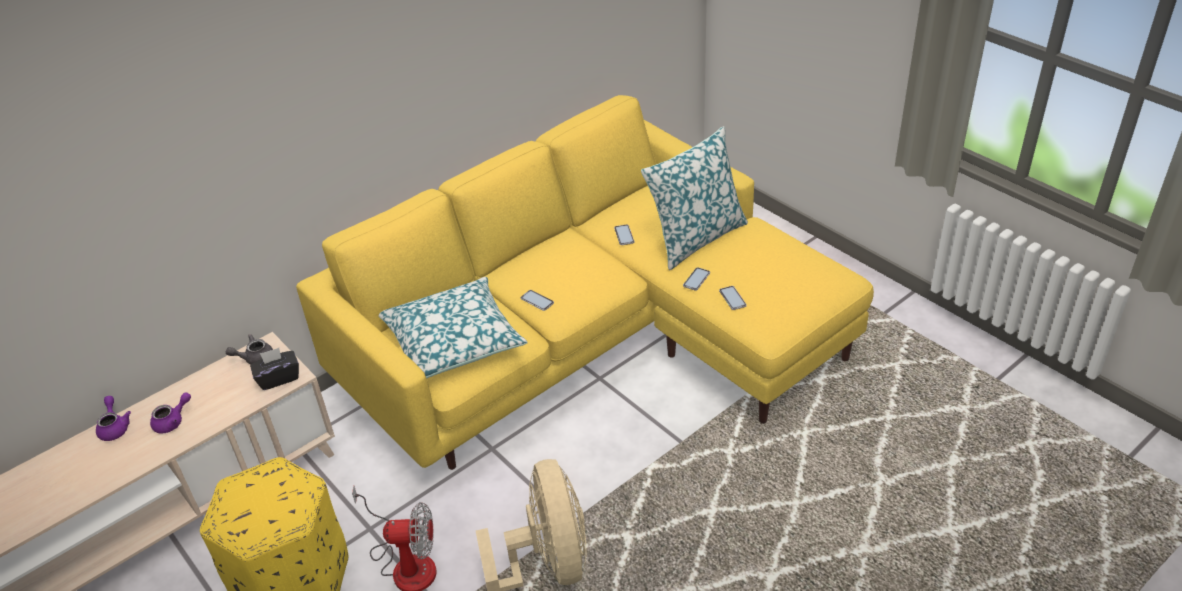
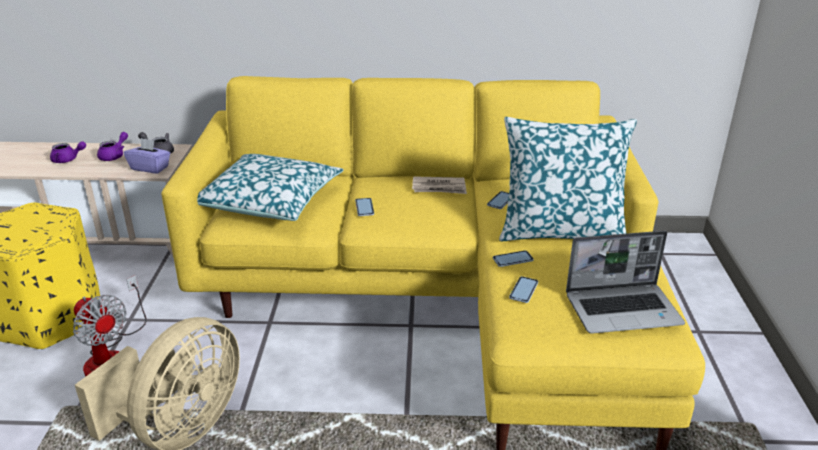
camera: 40 degrees right, 10 degrees down
purple teapot [96,396,131,441] -> purple teapot moved to [97,132,128,161]
black tissue box [250,348,299,390] -> purple tissue box [124,138,170,174]
none -> newspaper [412,176,467,194]
none -> laptop [566,231,685,334]

